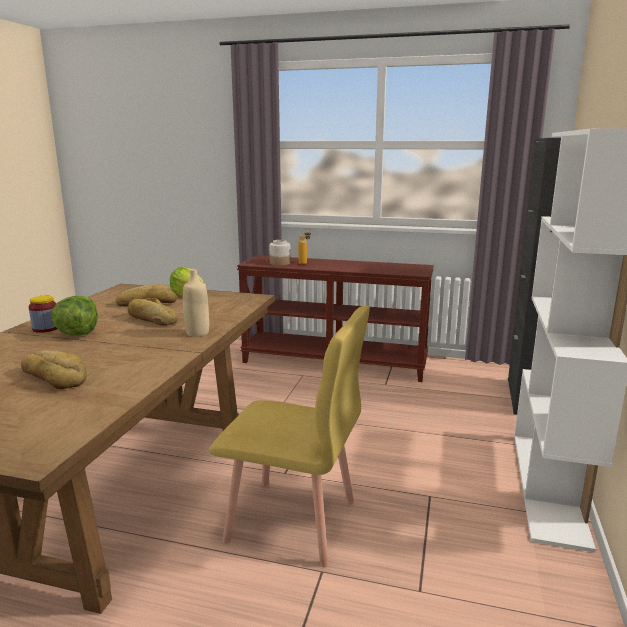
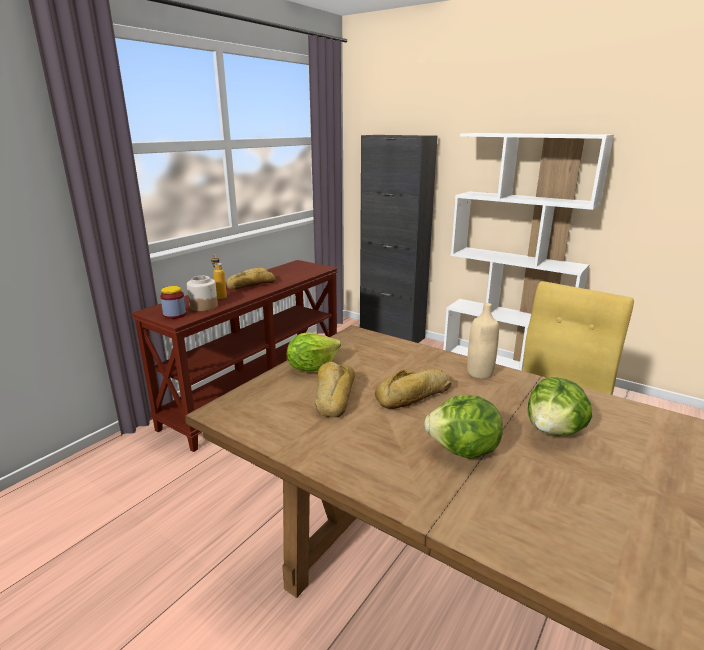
camera: 70 degrees left, 5 degrees up
bread [21,350,86,389] -> bread moved to [226,268,275,290]
jar [29,296,57,333] -> jar moved to [160,286,186,319]
none -> lettuce [528,377,592,436]

